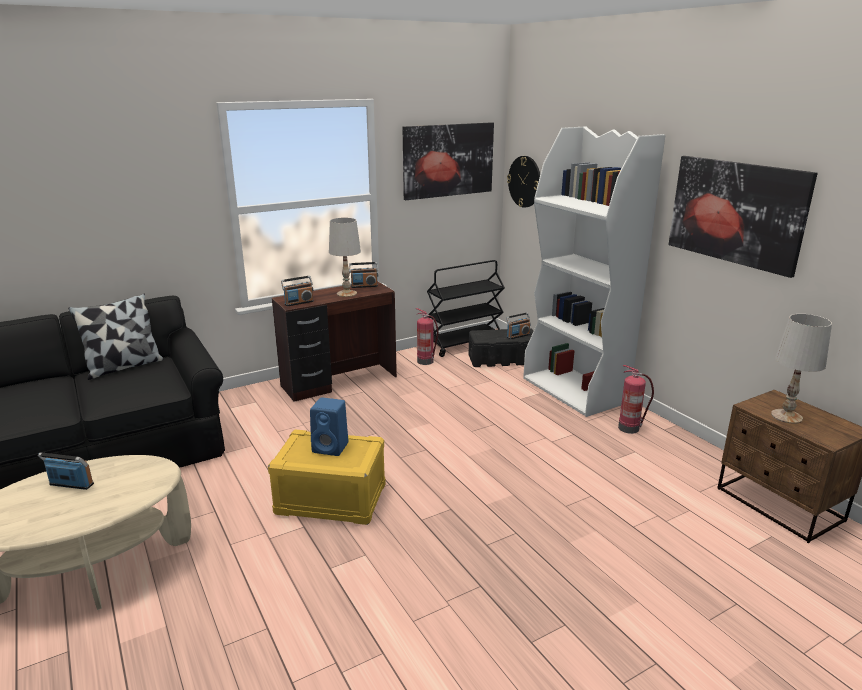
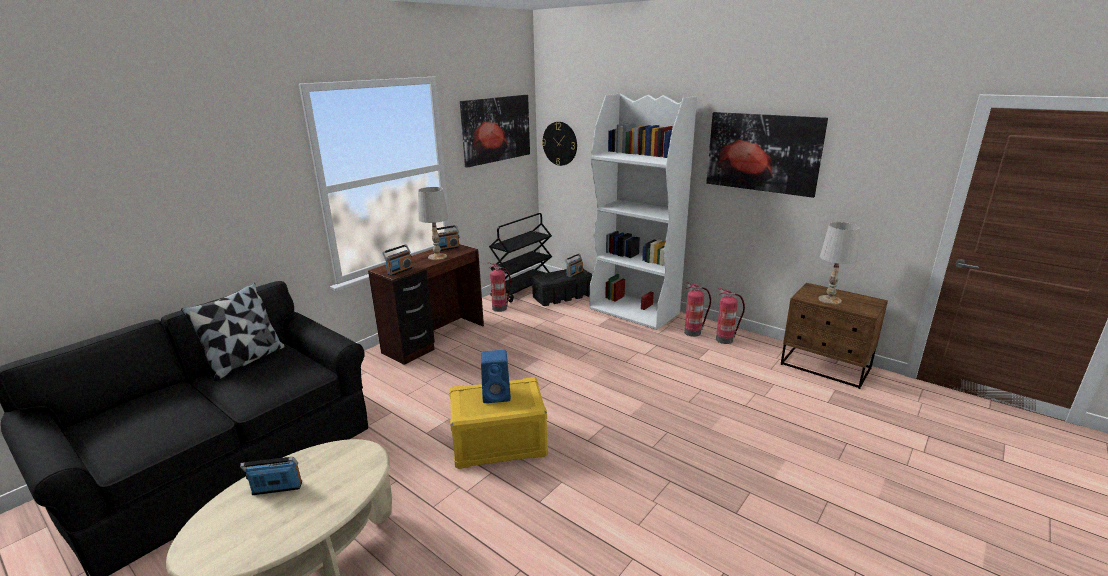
camera: 20 degrees left, 0 degrees up
none -> fire extinguisher [716,288,745,344]

